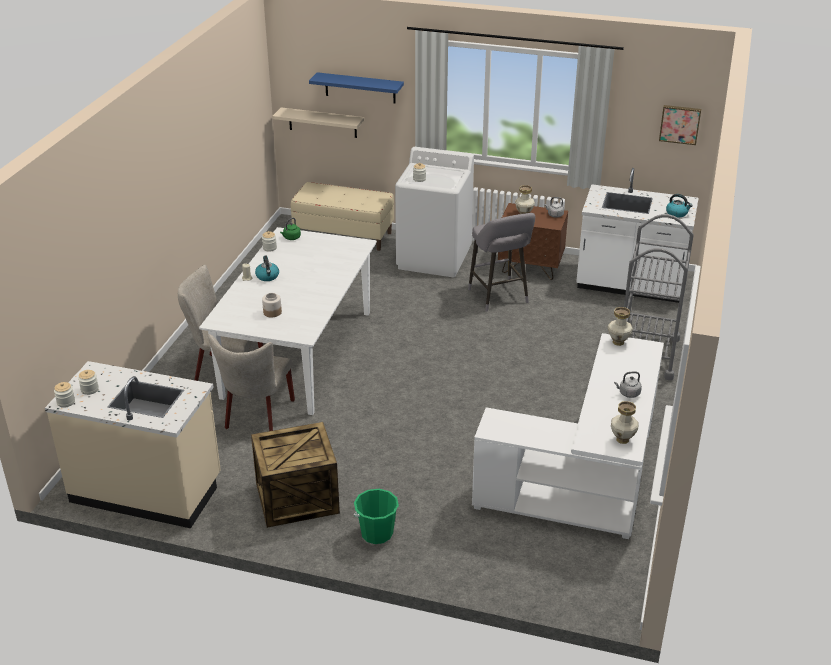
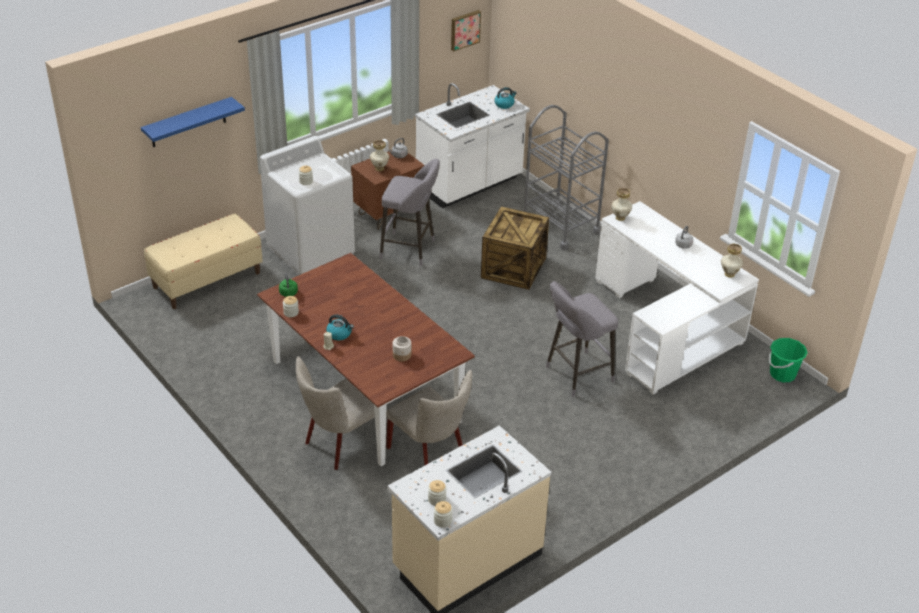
camera: 55 degrees left, 5 degrees up
white dining table [199,227,377,415] -> brown dining table [257,253,475,466]
crate [251,422,340,528] -> crate moved to [481,206,549,290]
beige shelf [272,107,364,138] -> none
green bucket [354,489,399,544] -> green bucket moved to [769,338,808,382]
none -> grey stool [546,281,618,397]

